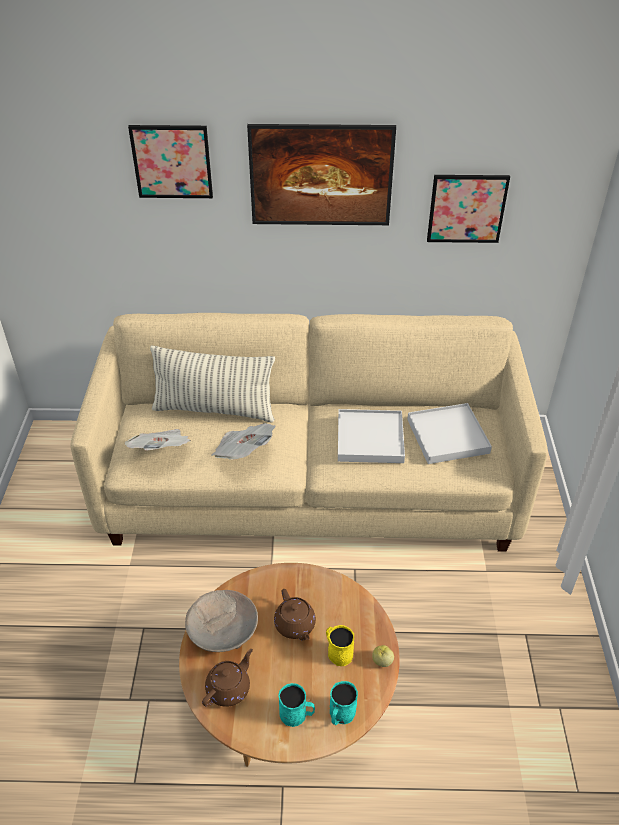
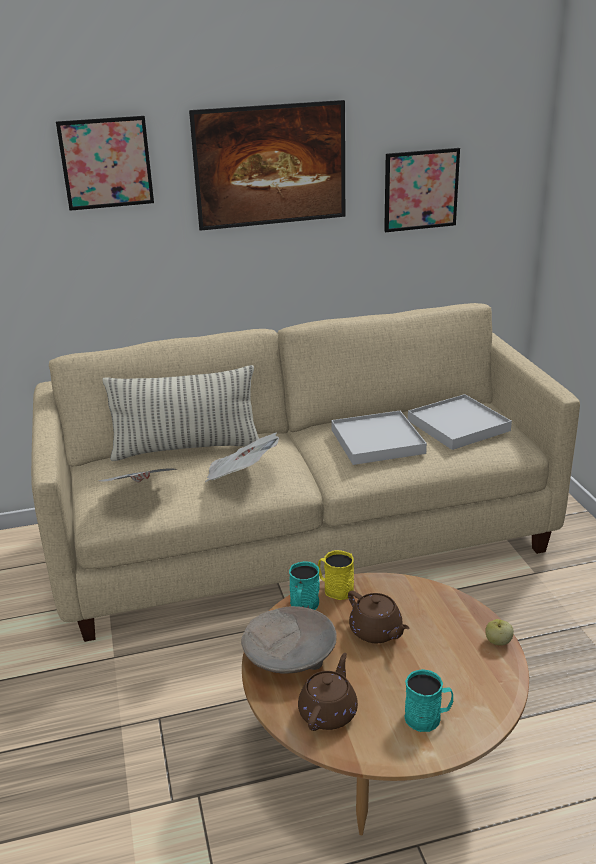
camera: 15 degrees left, 15 degrees down
yellow mug [326,625,354,666] -> yellow mug moved to [318,550,354,600]
turquoise mug [330,681,358,725] -> turquoise mug moved to [289,561,320,610]

